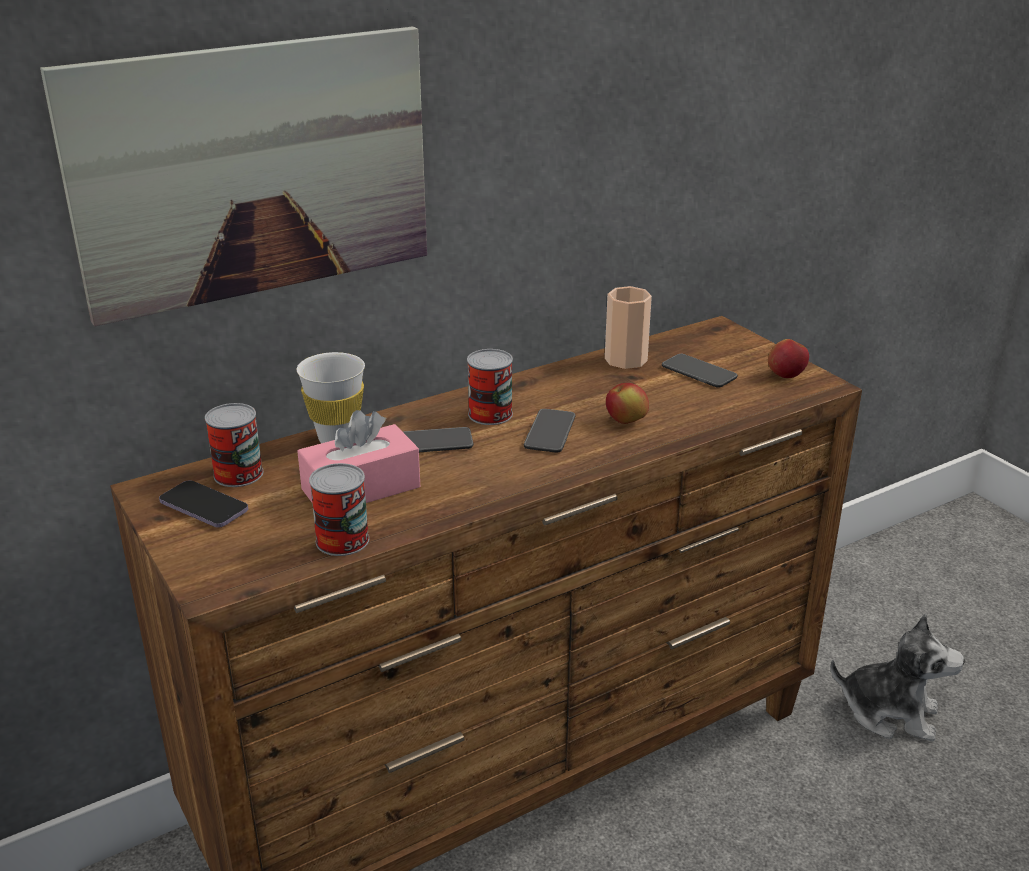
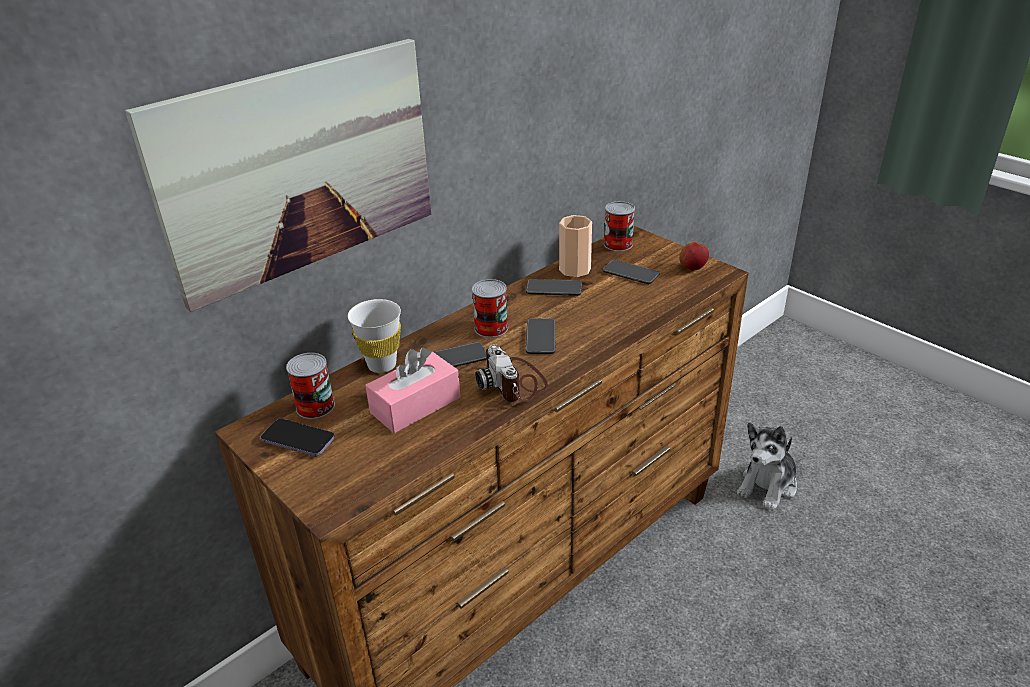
camera: 10 degrees left, 5 degrees up
can [309,463,369,556] -> can moved to [604,201,635,251]
apple [606,383,649,424] -> none
plush toy [830,614,965,741] -> plush toy turned 120 degrees clockwise [737,422,797,511]
none -> camera [475,344,548,402]
none -> phone [526,279,582,296]

